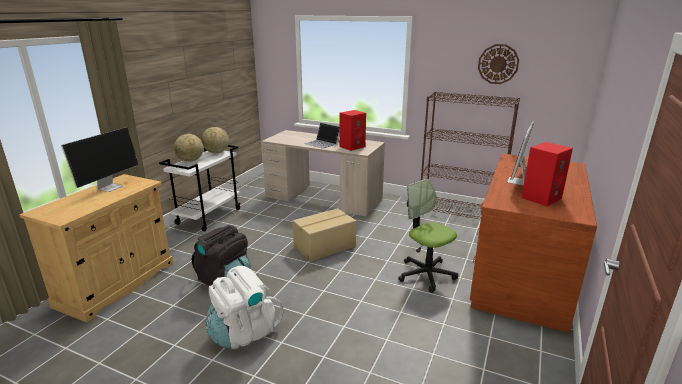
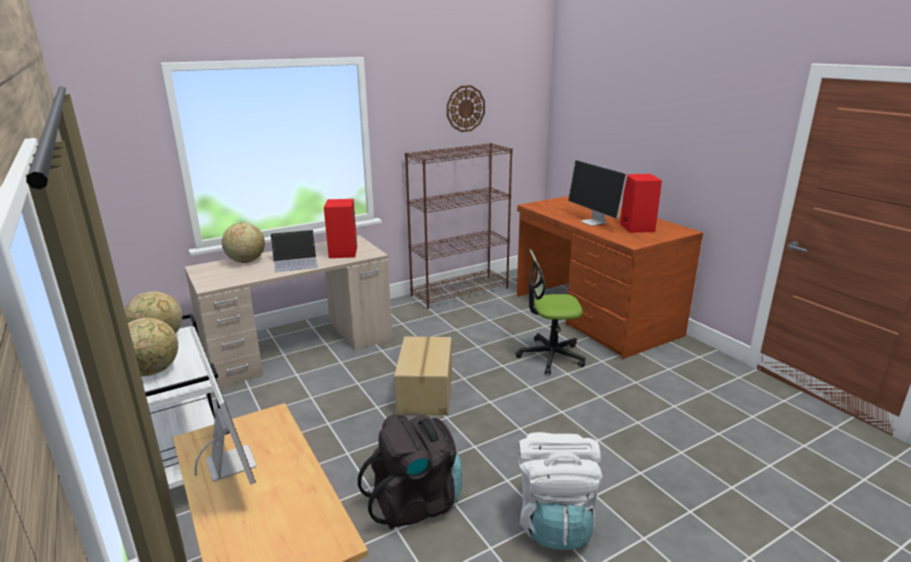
camera: 55 degrees left, 0 degrees up
none -> globe [222,222,265,263]

